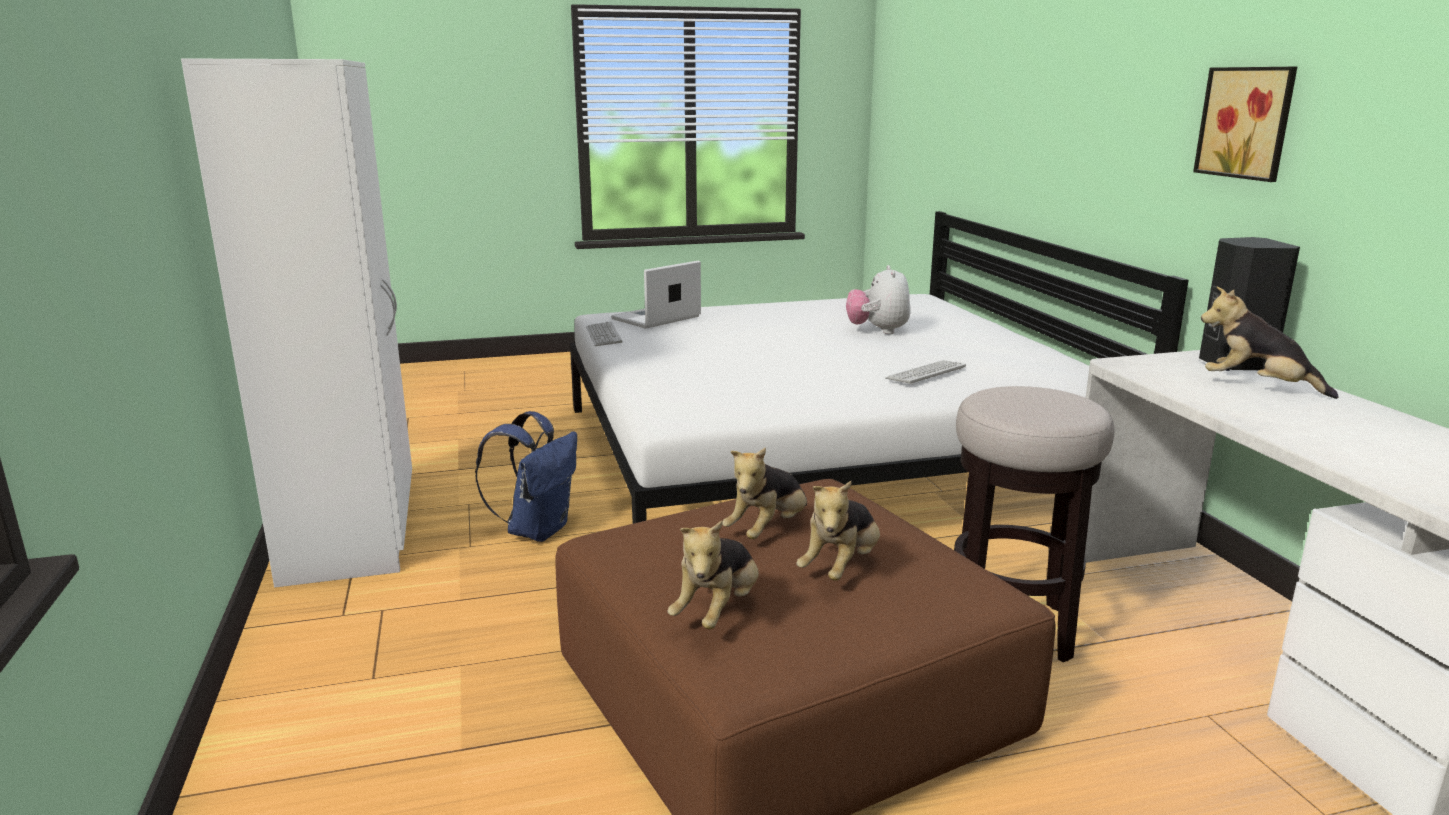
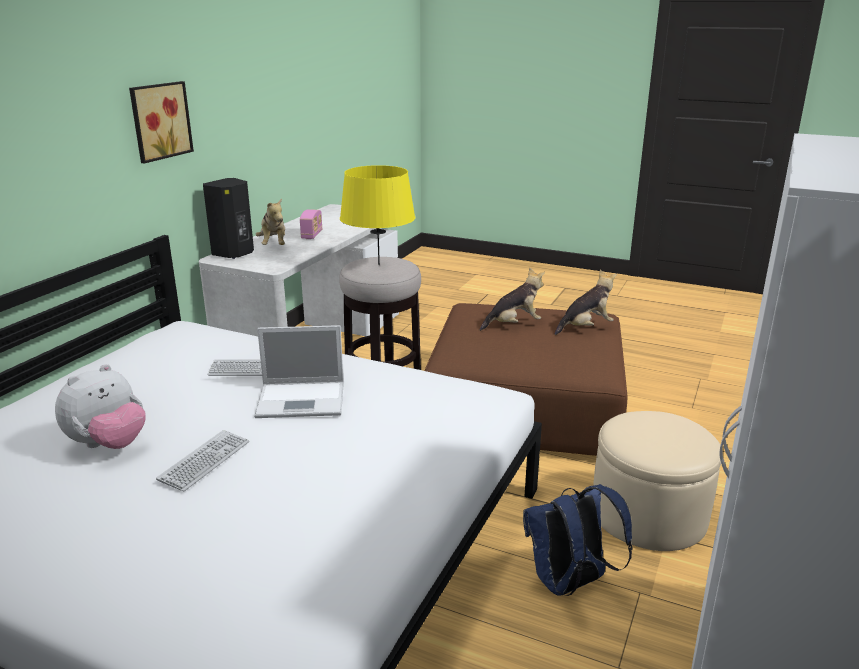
camera: 140 degrees left, 5 degrees up
keyboard [586,322,622,346] -> keyboard moved to [156,430,249,492]
laptop [611,260,701,329] -> laptop moved to [254,325,344,418]
plush toy [722,448,807,539] -> none
none -> radio [300,209,323,239]
none -> yellow table lamp [340,165,415,265]
none -> beige ottoman [593,411,723,551]

